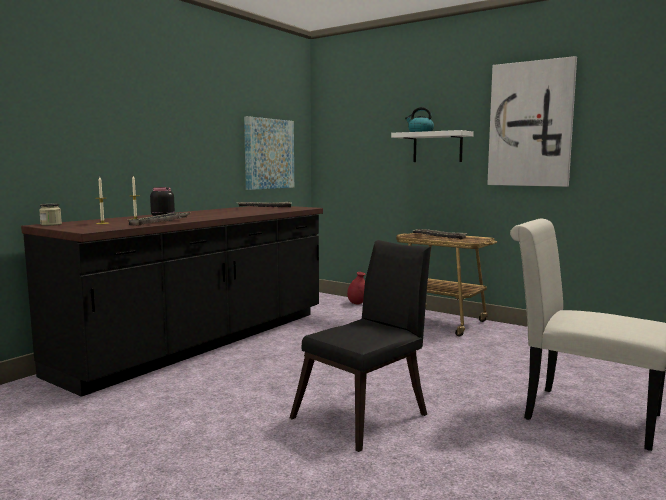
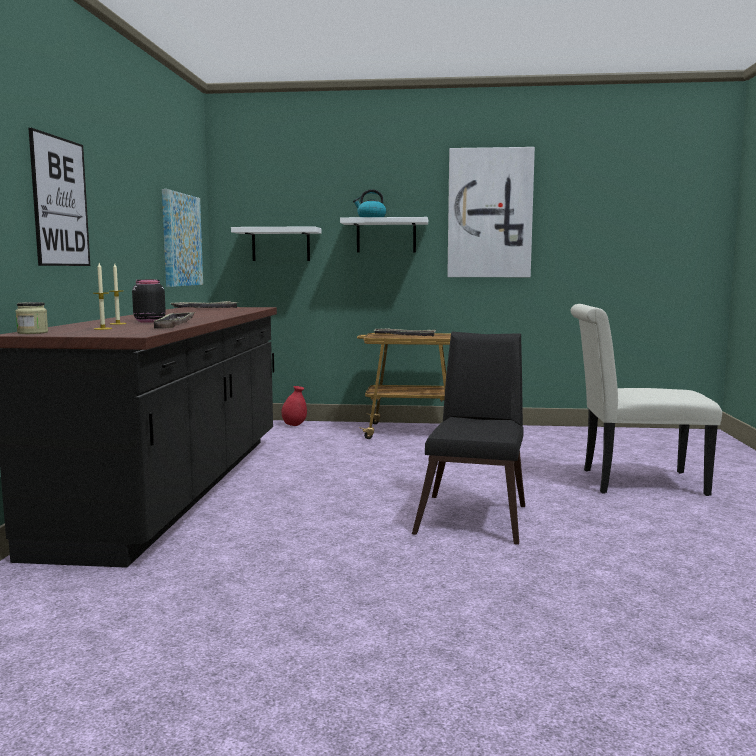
camera: 30 degrees left, 0 degrees up
none -> picture [28,128,90,266]
none -> white shelf [231,226,322,261]

